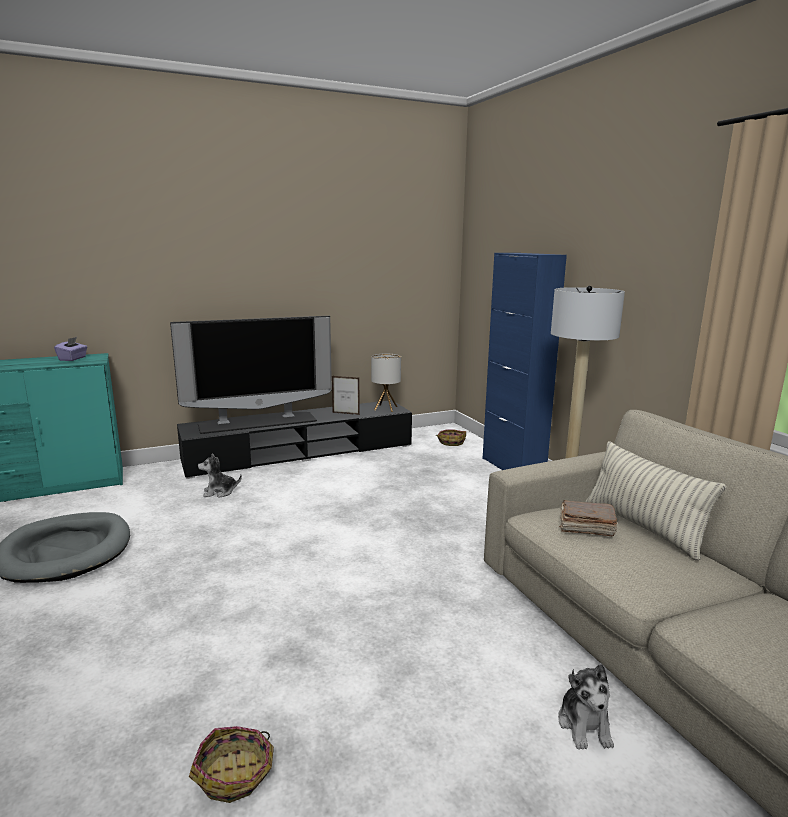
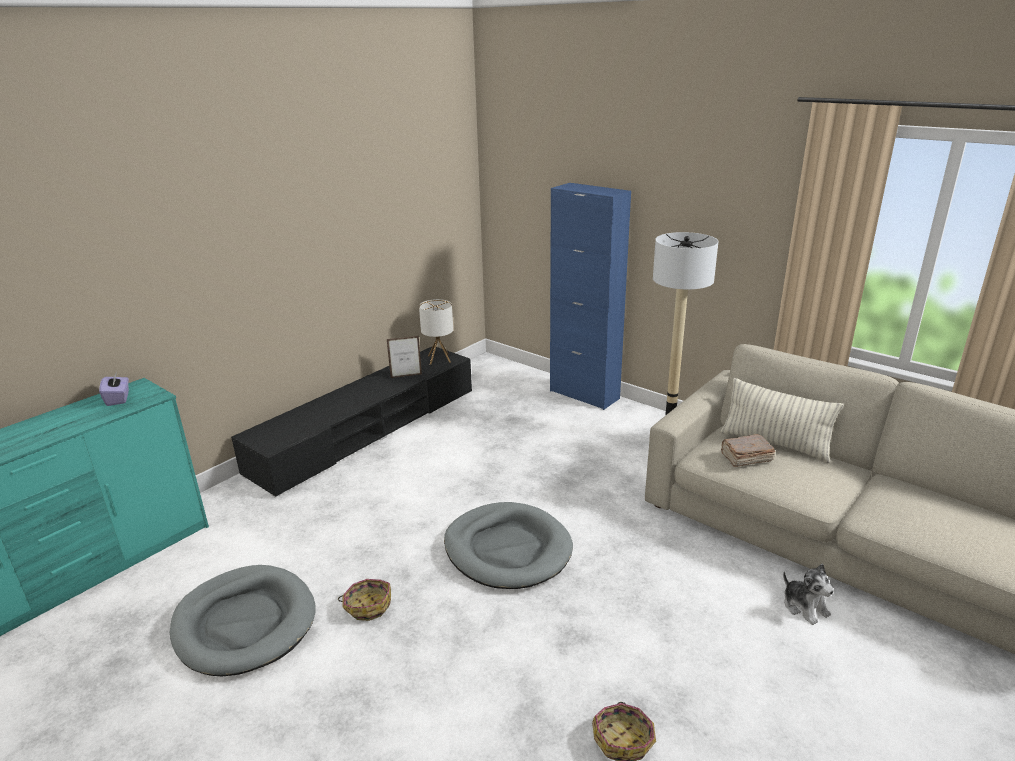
camera: 25 degrees left, 10 degrees up
television [170,316,332,434] -> none
plush toy [198,454,242,498] -> none
basket [436,430,466,446] -> basket moved to [338,579,391,621]
none -> grey dog bed [444,502,573,589]

